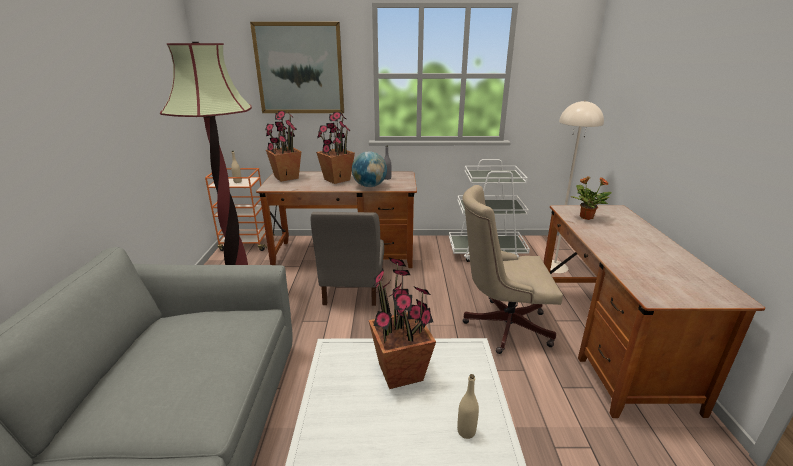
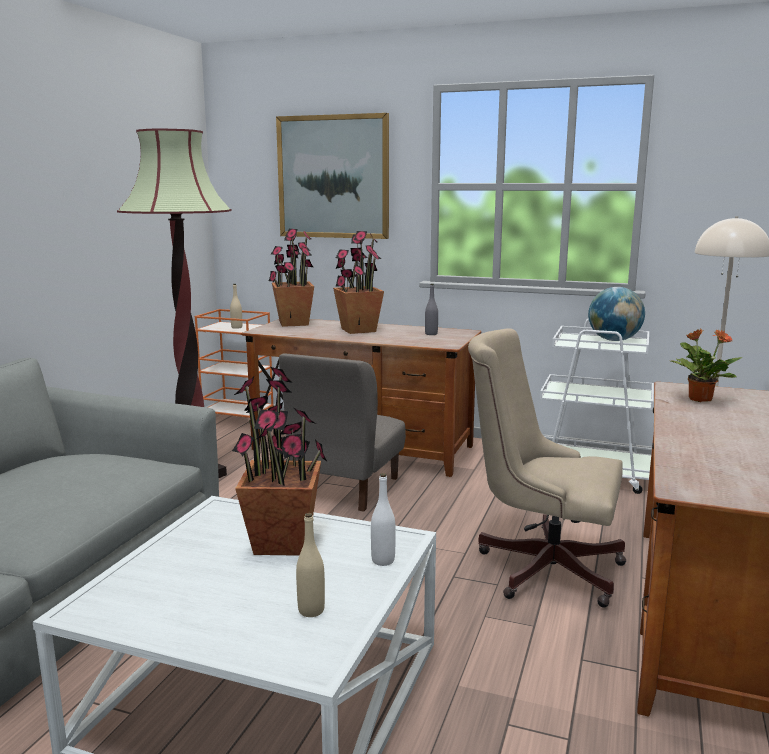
camera: 20 degrees right, 10 degrees down
globe [352,152,387,187] -> globe moved to [588,287,645,341]
none -> white bottle [371,473,396,566]

